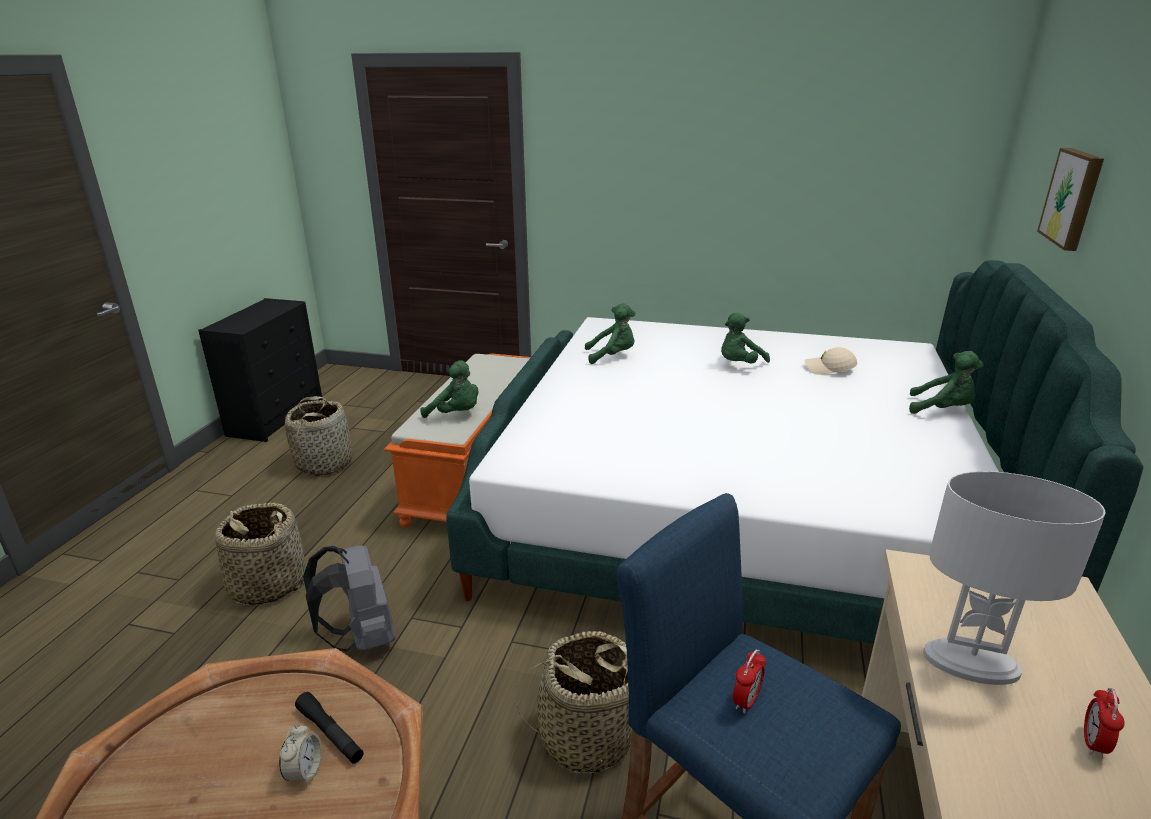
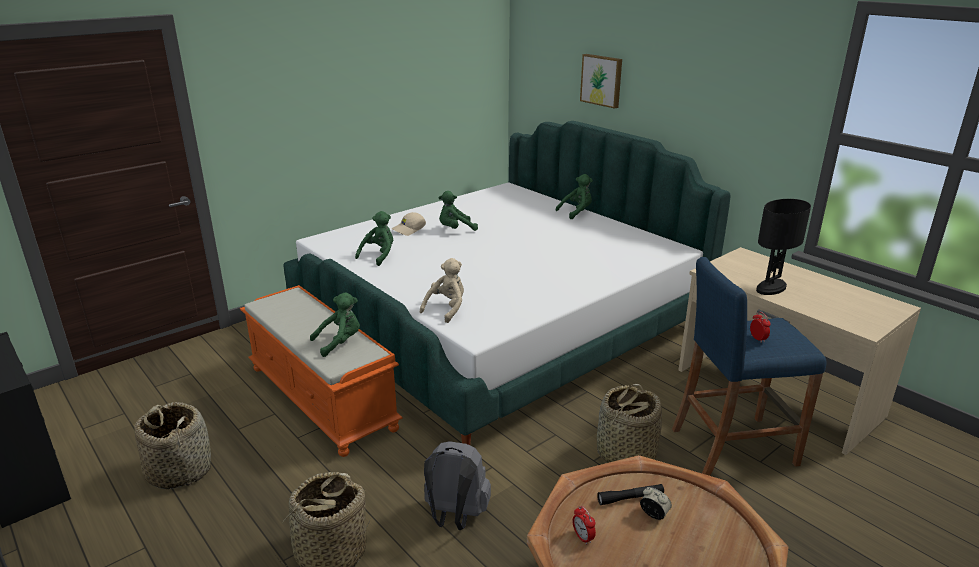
camera: 55 degrees left, 0 degrees up
green plush toy [721,312,770,364] -> green plush toy turned 75 degrees clockwise [439,191,478,231]
beige cap [805,347,857,375] -> beige cap moved to [392,212,426,236]
white table lamp [923,471,1105,685] -> black table lamp [756,199,811,295]
alarm clock [1084,688,1125,758] -> alarm clock moved to [572,506,596,545]
none -> beige plush toy [420,258,464,323]

